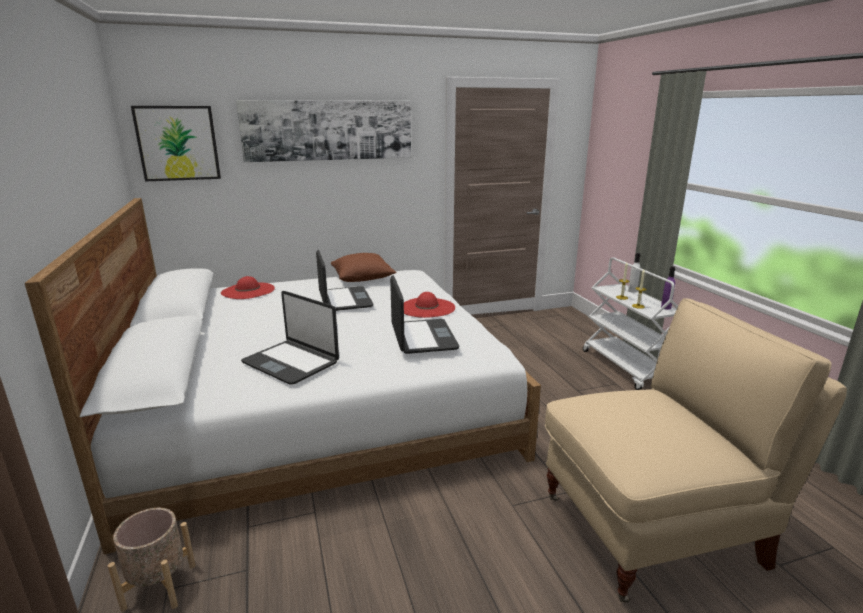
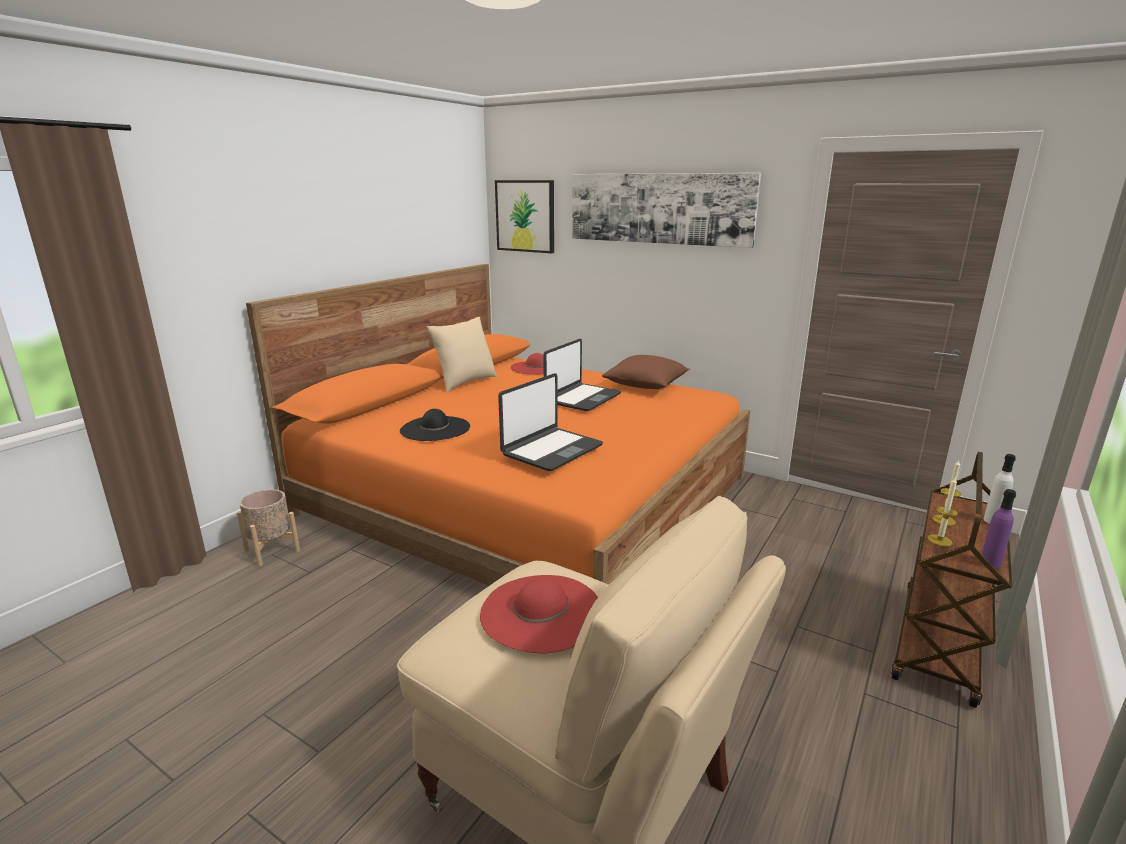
camera: 50 degrees right, 0 degrees up
white bed [25,198,541,555] -> orange bed [246,264,750,586]
laptop [241,291,339,385] -> black hat [400,409,470,441]
red hat [404,292,455,318] -> red hat moved to [480,575,598,653]
white cart [583,258,678,390] -> brown cart [891,452,1012,708]
none -> beige pillow [427,317,497,392]

